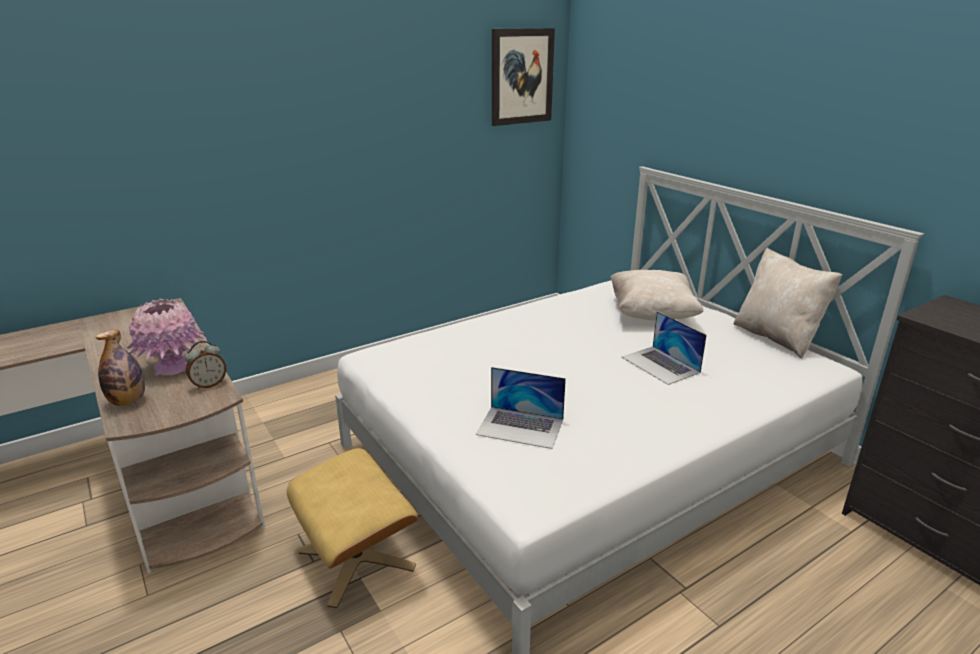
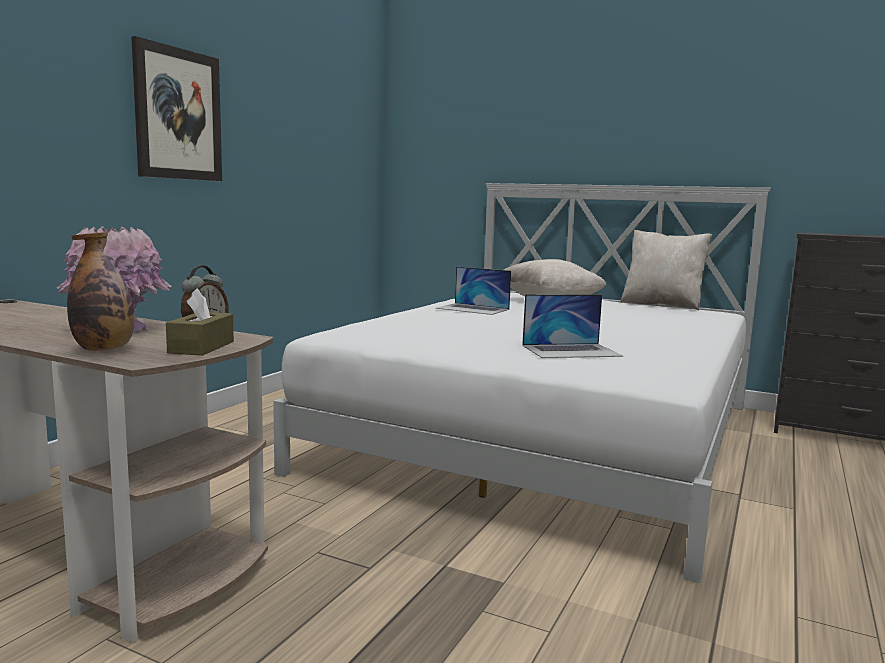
camera: 30 degrees left, 15 degrees down
beige ottoman [287,448,418,608] -> none
picture [492,28,555,126] -> picture moved to [131,36,222,181]
laptop [622,311,707,385] -> laptop moved to [436,266,511,315]
none -> brown tissue box [166,288,234,356]

